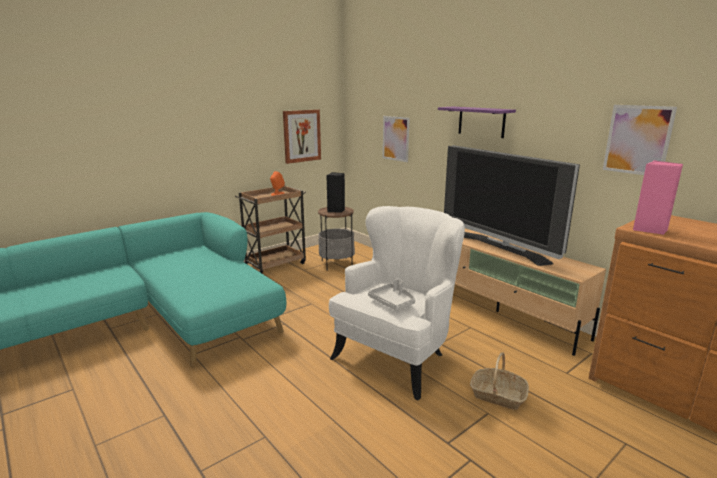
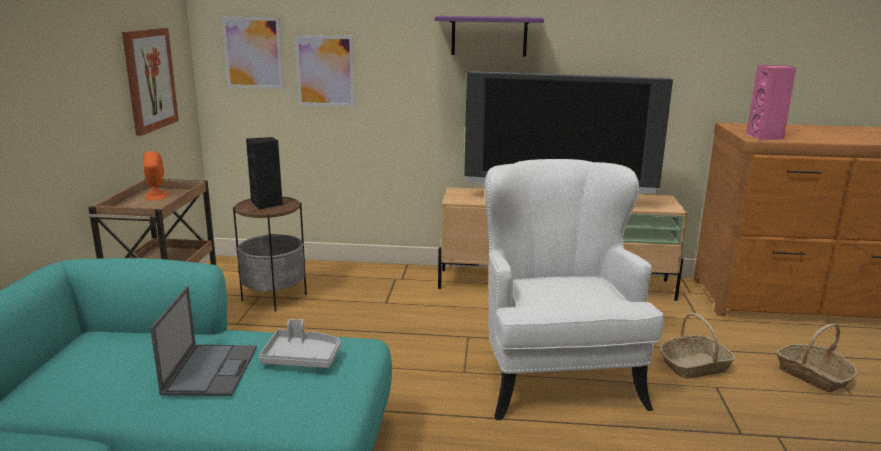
camera: 45 degrees left, 0 degrees up
grey tray [368,279,415,311] -> grey tray moved to [259,319,341,368]
picture [603,105,677,175] -> picture moved to [222,17,284,89]
none -> laptop [150,286,257,396]
none -> basket [776,324,858,392]

